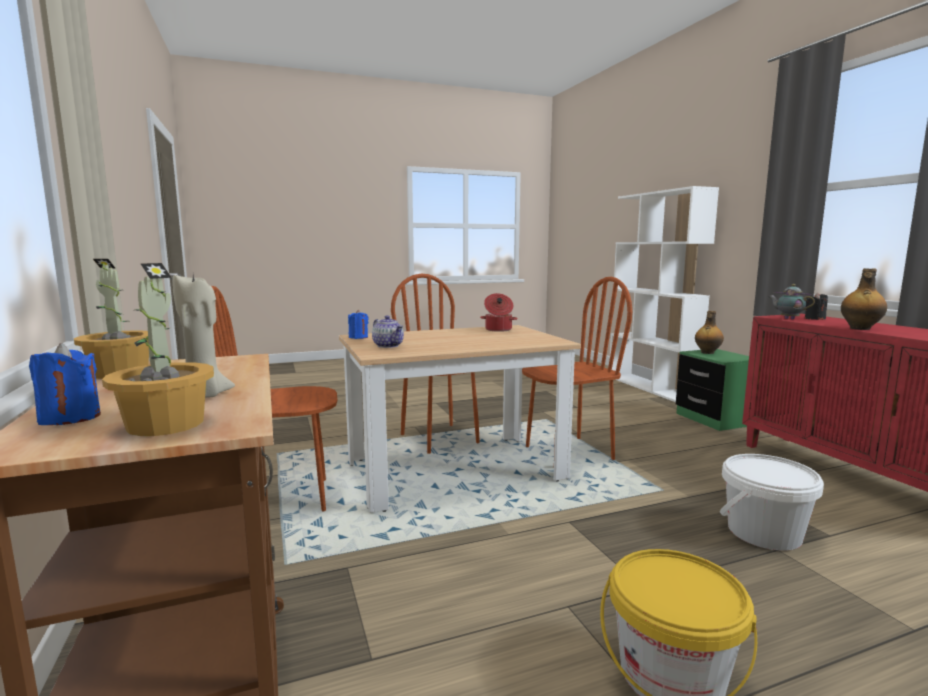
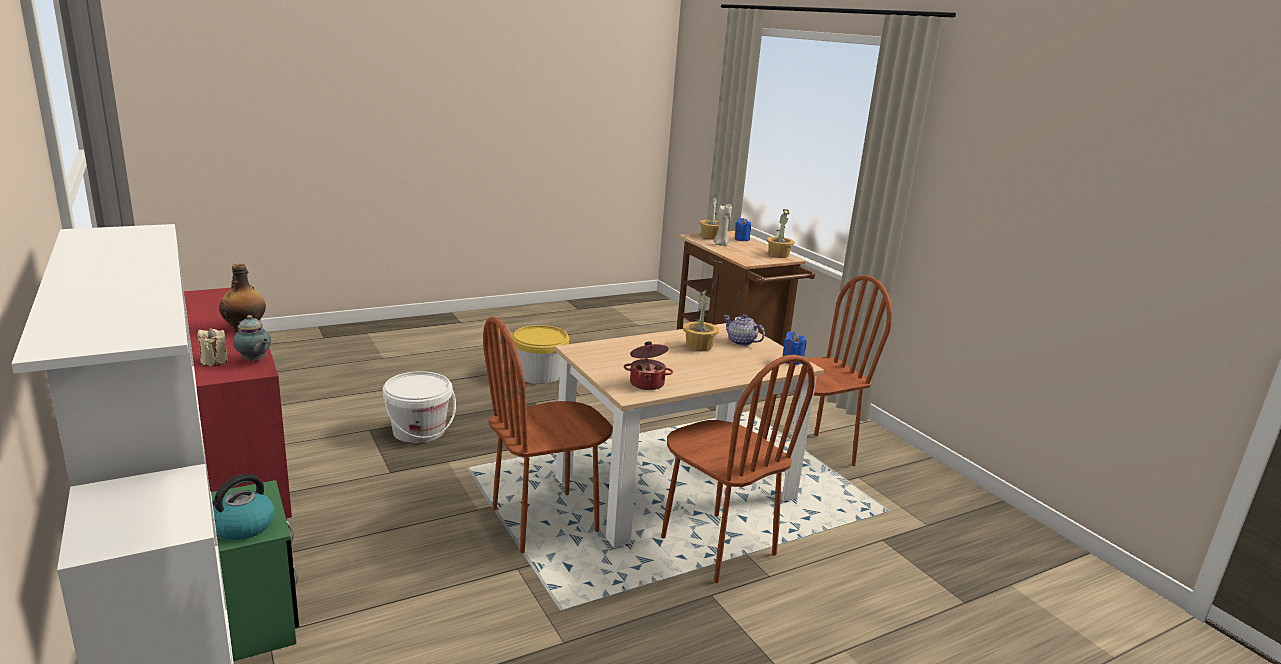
camera: 170 degrees right, 10 degrees up
bottle [695,311,724,354] -> kettle [212,474,275,540]
black candle [805,293,828,320] -> beige candle [198,328,228,366]
none -> potted plant [683,289,719,352]

